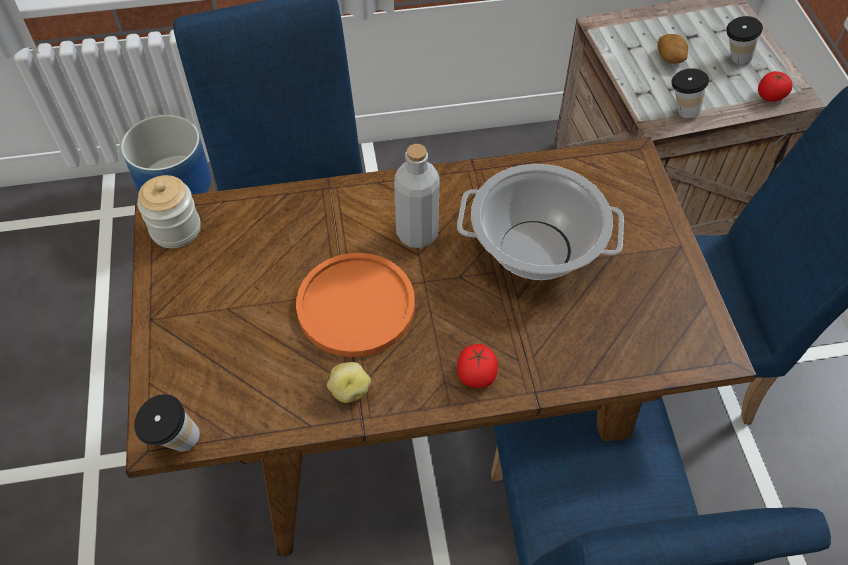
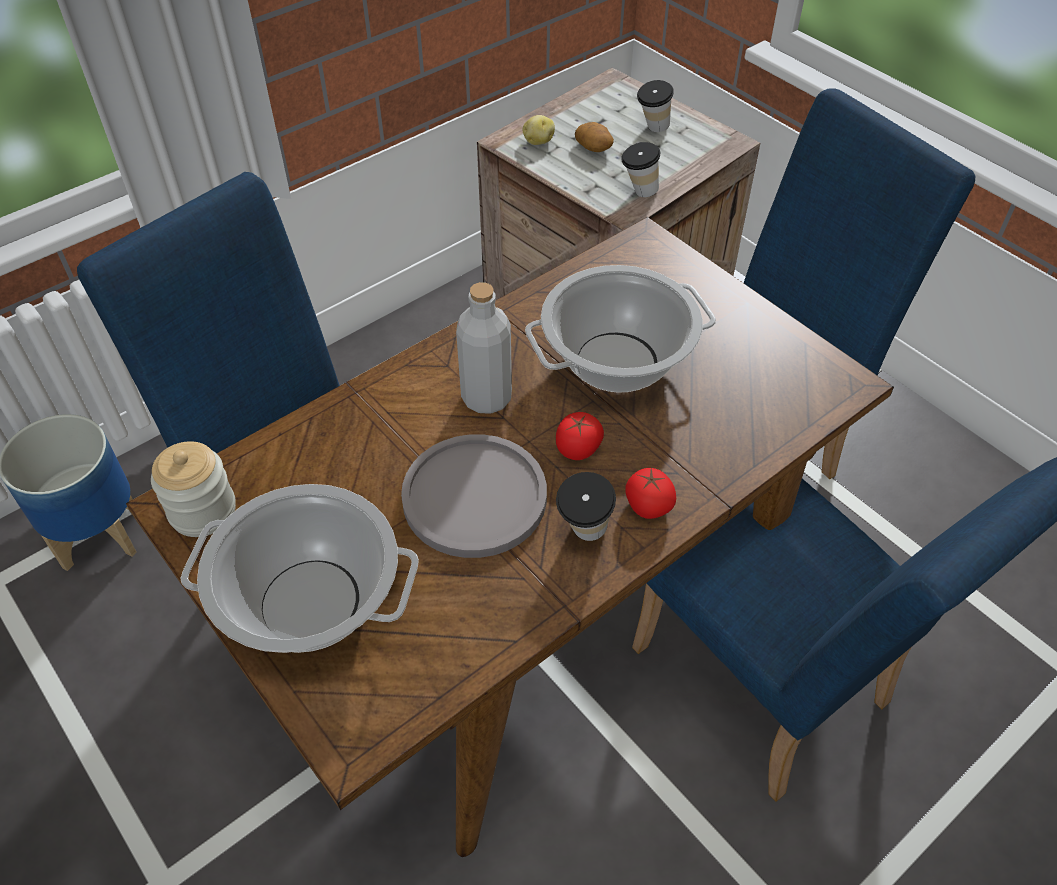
camera: 30 degrees left, 5 degrees down
cup [134,394,200,452] -> cup moved to [556,472,616,541]
orange plate [296,253,415,357] -> grey plate [401,434,547,558]
potato [327,362,371,403] -> potato moved to [523,115,555,145]
tomato [758,71,792,102] -> tomato moved to [556,412,604,460]
none -> cooking pot [180,484,419,653]

